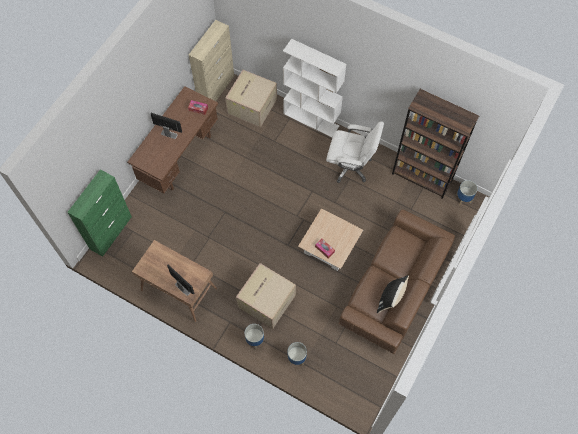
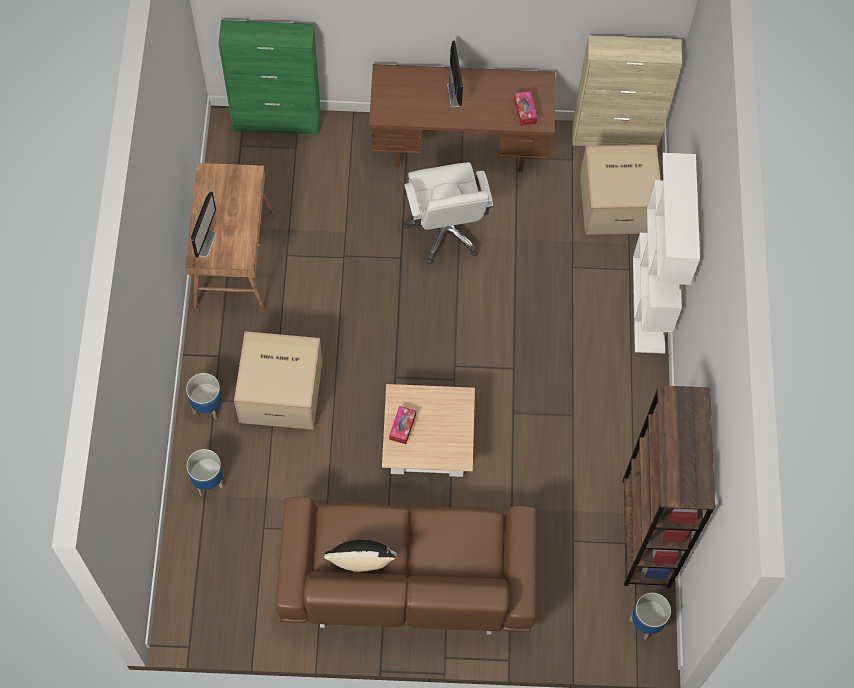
camera: 60 degrees right, 0 degrees up
white office chair [326,121,384,183] -> white office chair moved to [404,162,493,264]

